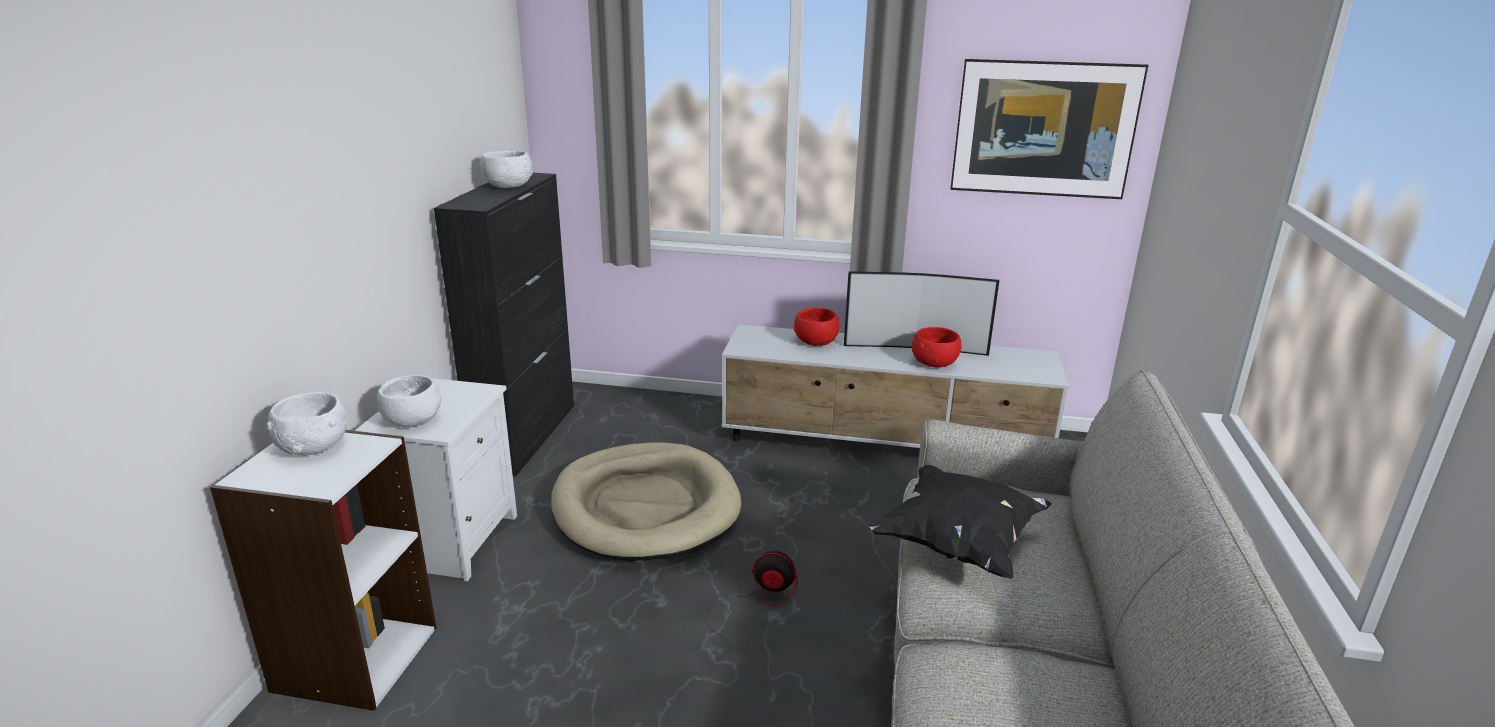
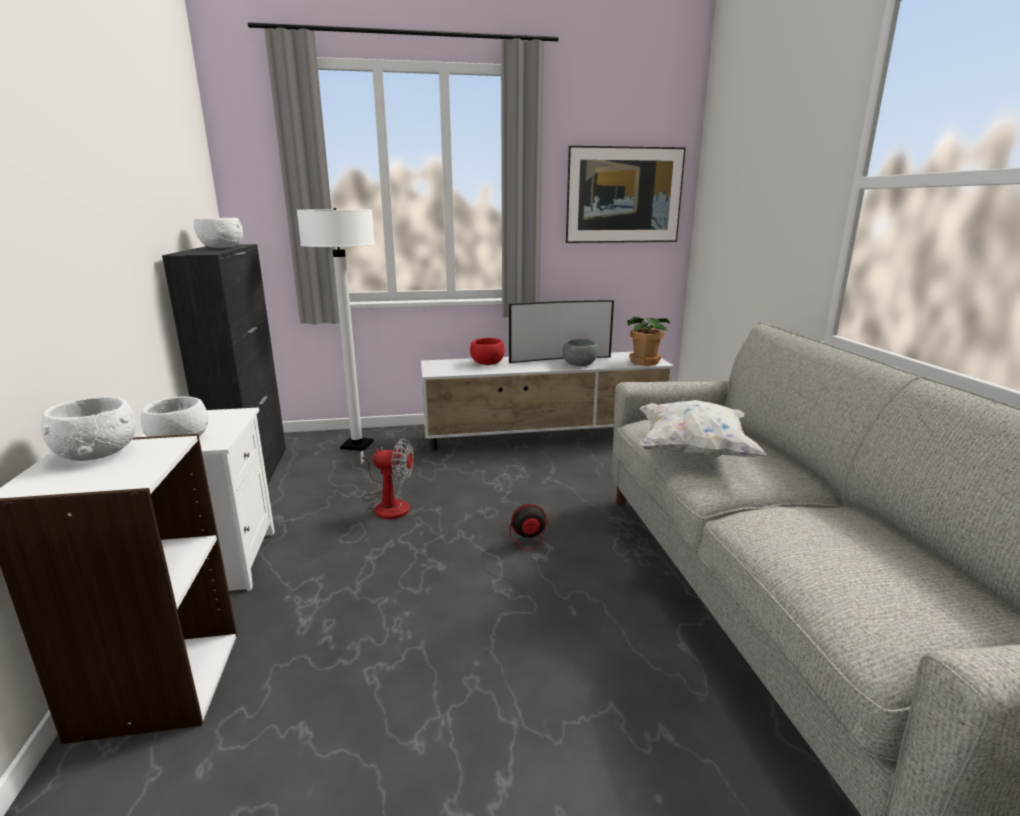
camera: 20 degrees left, 5 degrees down
beige dog bed [551,442,741,561] -> fan [360,438,414,519]
black pillow [868,465,1052,579] -> white pillow [640,400,766,458]
red bowl [912,327,961,368] -> grey bowl [562,339,598,366]
none -> white floor lamp [297,208,375,451]
none -> potted plant [627,317,670,366]

